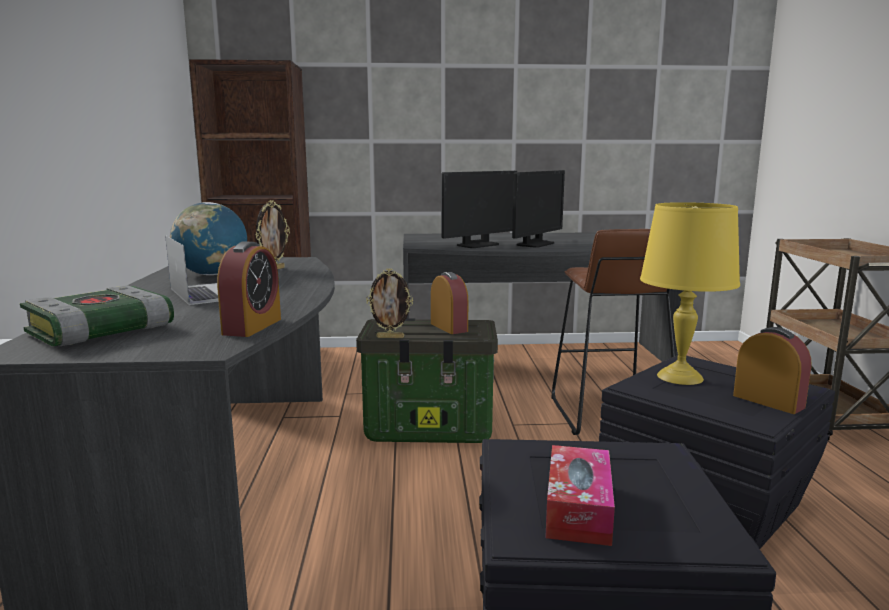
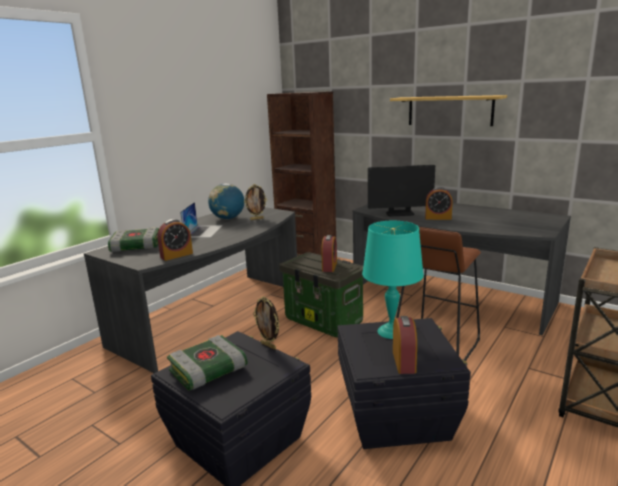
camera: 40 degrees right, 5 degrees up
picture frame [366,269,413,338] -> picture frame moved to [253,296,279,350]
monitor [512,170,565,248] -> alarm clock [425,187,453,220]
tissue box [545,445,615,546] -> book [167,335,248,390]
yellow table lamp [640,202,740,385] -> turquoise table lamp [362,221,424,339]
none -> shelf [390,95,507,126]

